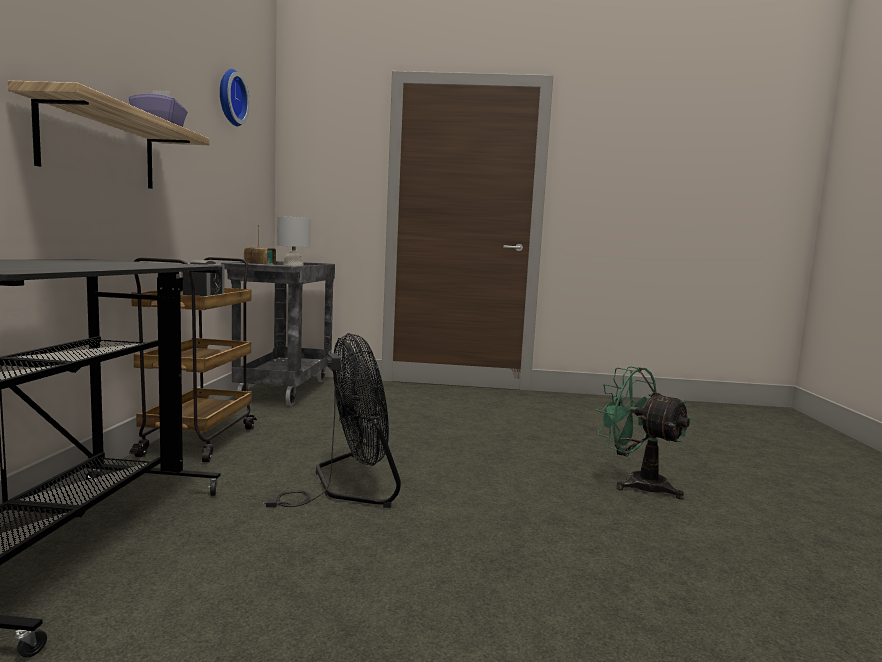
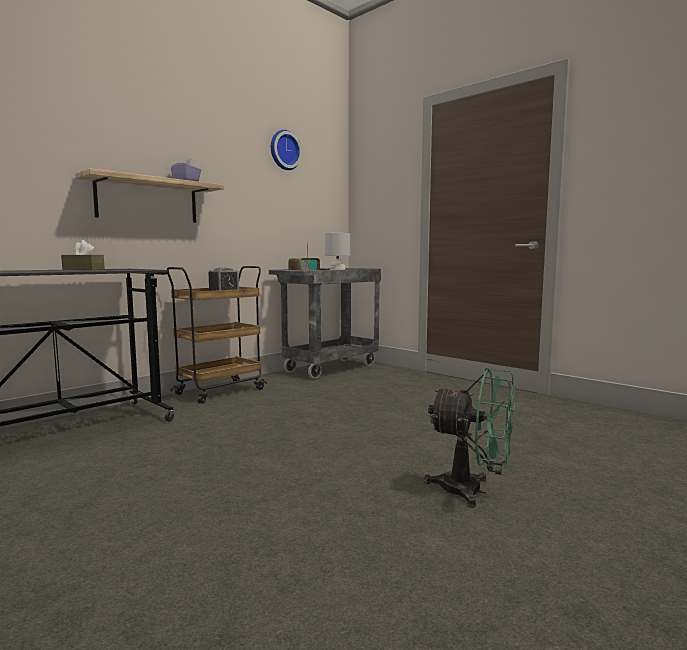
camera: 40 degrees right, 0 degrees up
black fan [263,333,401,508] -> none
green fan [596,366,691,499] -> green fan turned 120 degrees clockwise [424,368,515,507]
none -> brown tissue box [61,240,105,270]

